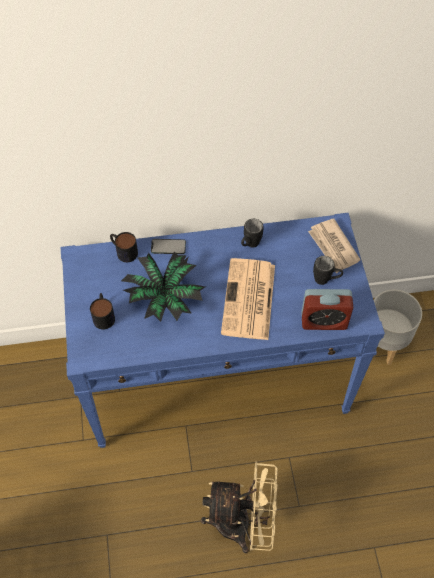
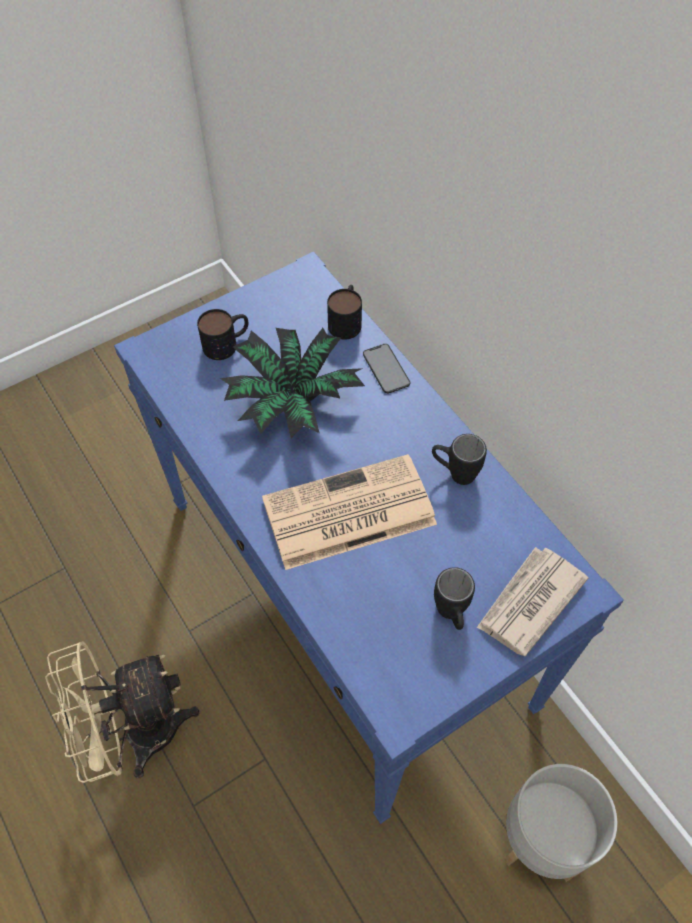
camera: 65 degrees right, 0 degrees up
beige fan [201,461,278,553] -> beige fan turned 90 degrees clockwise [45,641,200,783]
alarm clock [301,289,353,330] -> none

